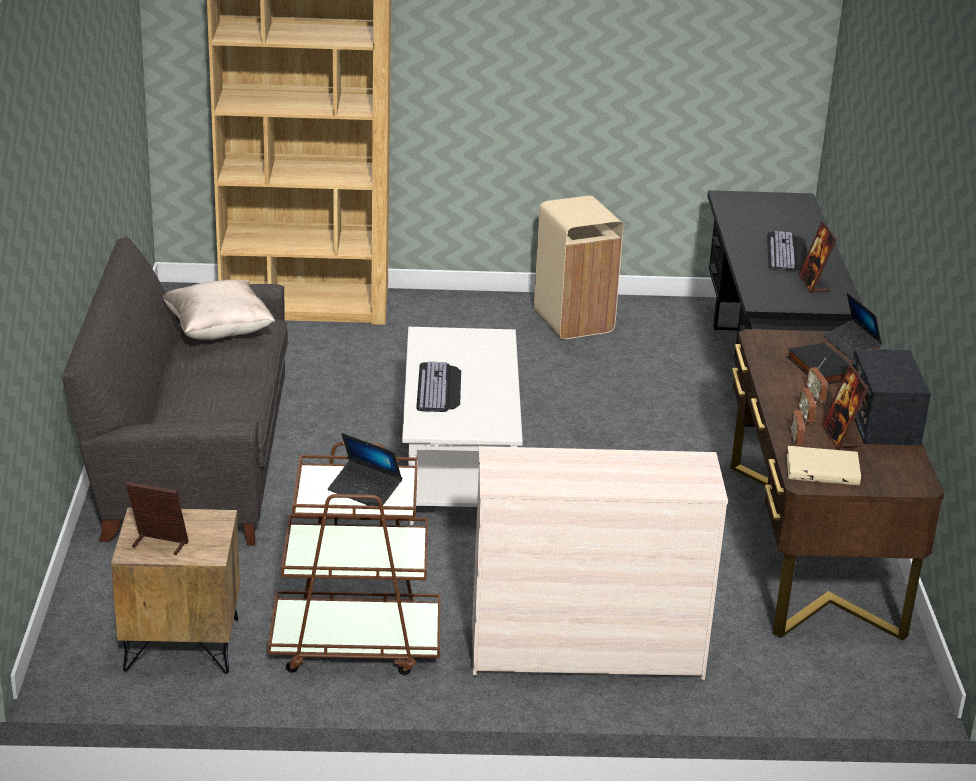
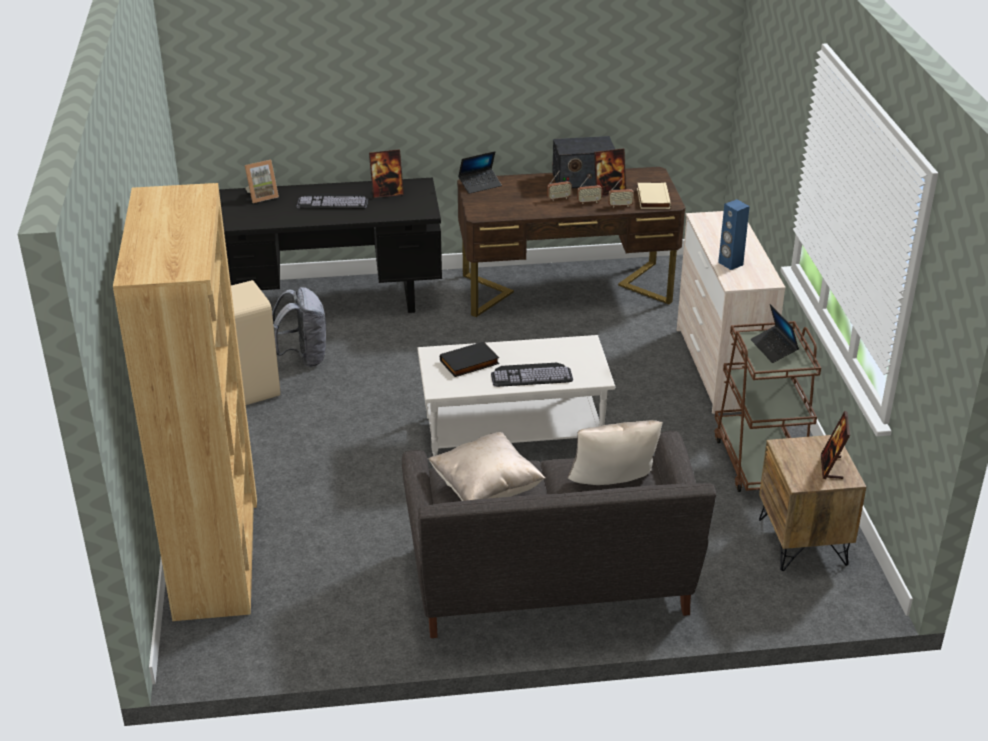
camera: 95 degrees left, 5 degrees up
laptop [328,433,402,510] -> laptop turned 135 degrees clockwise [751,304,799,363]
black book [787,342,850,384] -> black book moved to [440,342,499,377]
none -> picture frame [245,160,279,203]
none -> grey backpack [272,287,327,367]
none -> beige pillow [568,420,663,485]
none -> blue speaker [718,199,750,270]

